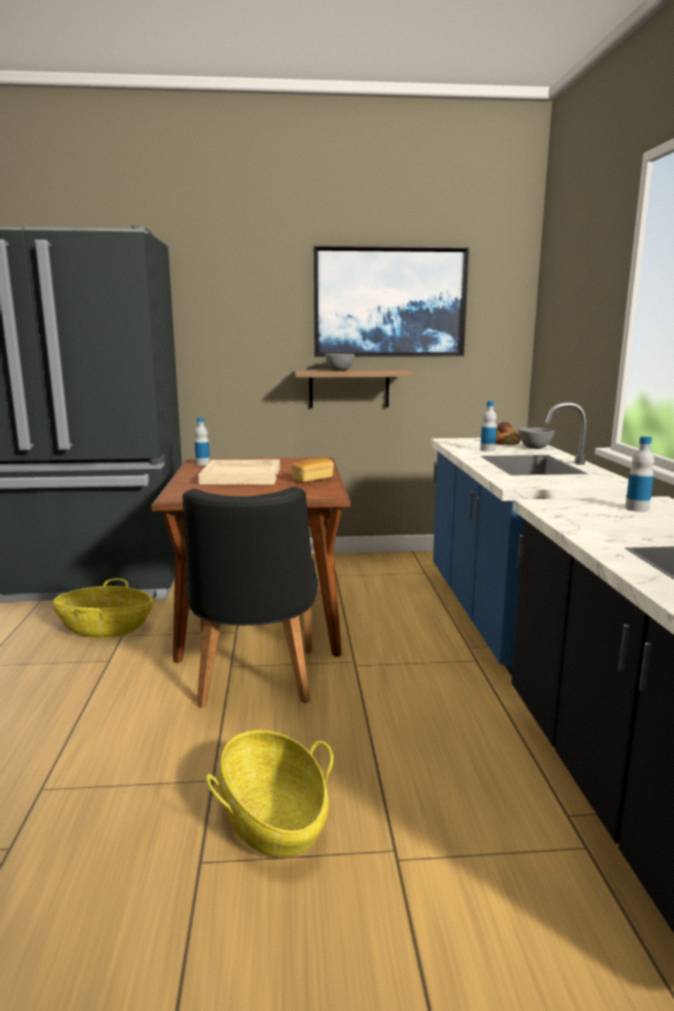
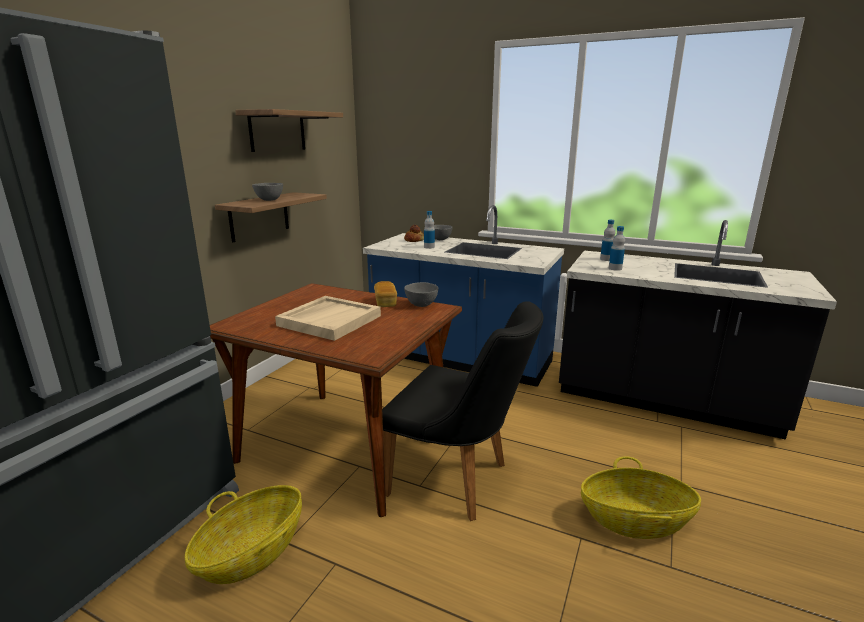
camera: 60 degrees left, 5 degrees up
bottle [195,417,210,466] -> bottle moved to [609,226,625,271]
picture [313,246,469,357] -> shelf [235,109,343,152]
none -> grey bowl [404,282,439,307]

